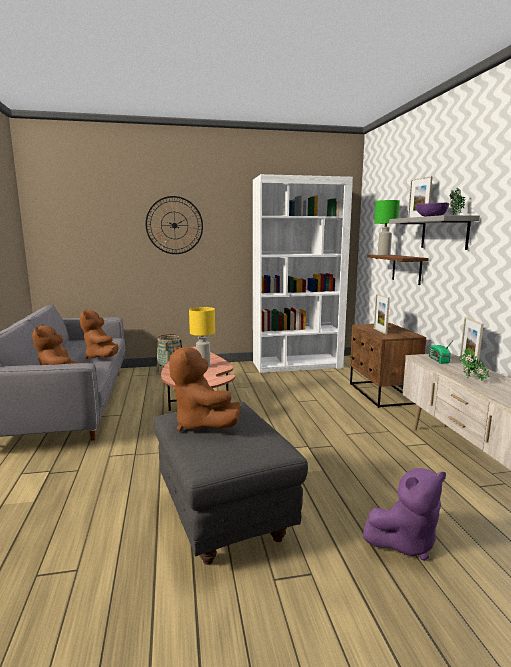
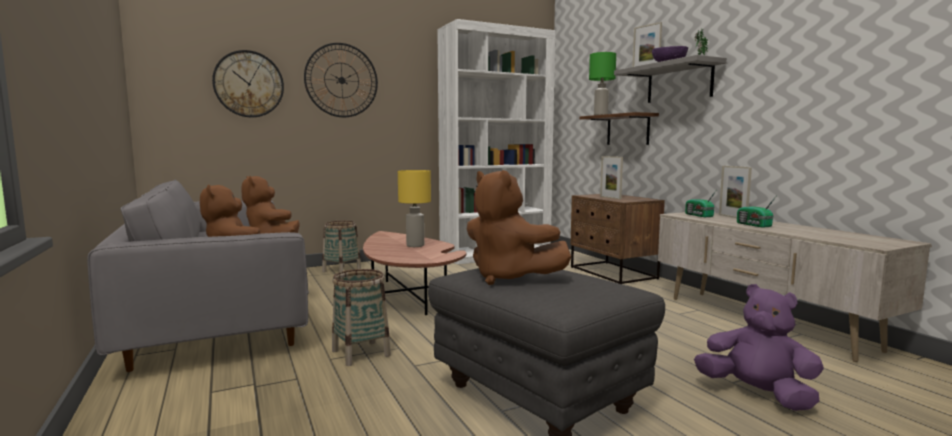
camera: 15 degrees left, 5 degrees down
purple plush toy [363,468,446,561] -> purple plush toy turned 105 degrees counterclockwise [694,284,824,411]
potted plant [460,348,489,381] -> radio [737,194,778,228]
none -> wall clock [212,50,284,117]
none -> basket [332,269,391,366]

